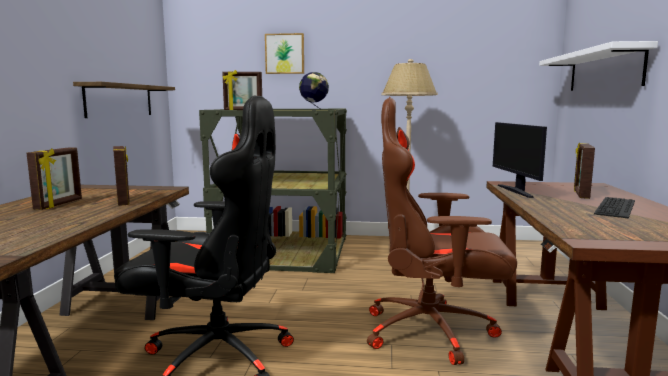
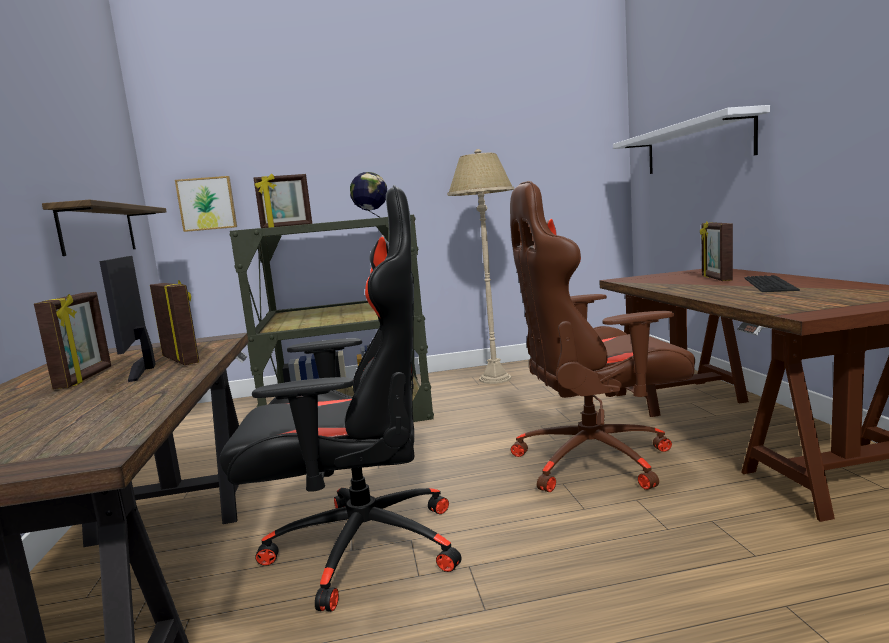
camera: 15 degrees left, 0 degrees up
picture [265,33,304,74] -> picture moved to [175,176,237,232]
monitor [493,122,547,198] -> monitor moved to [99,256,156,382]

